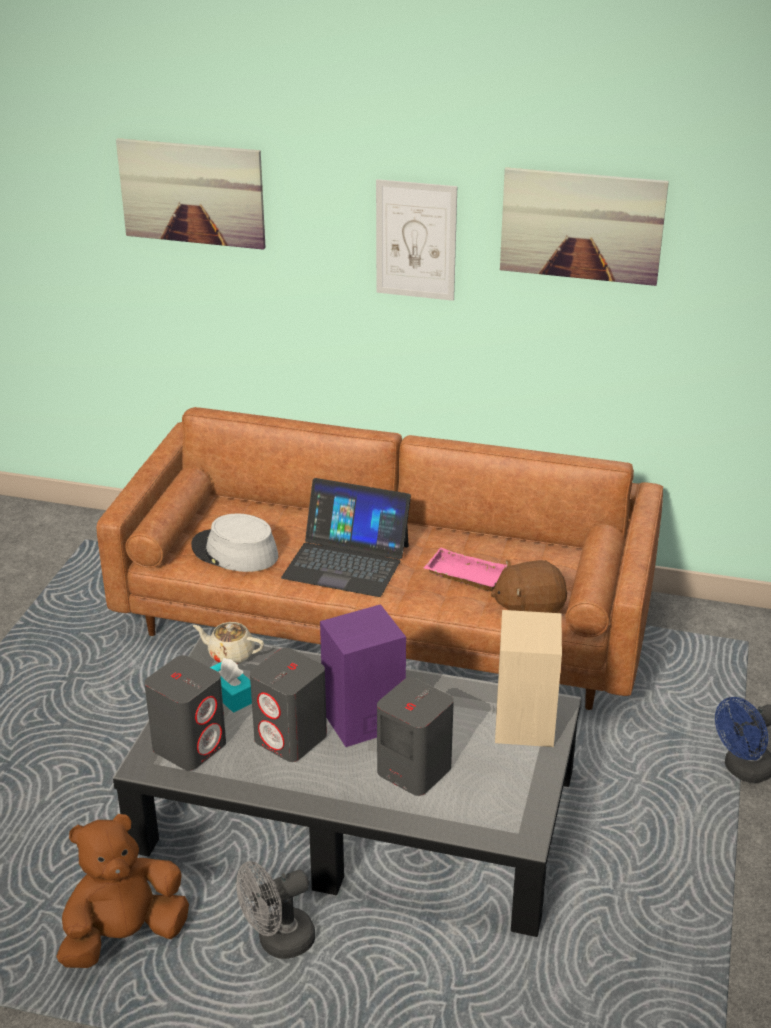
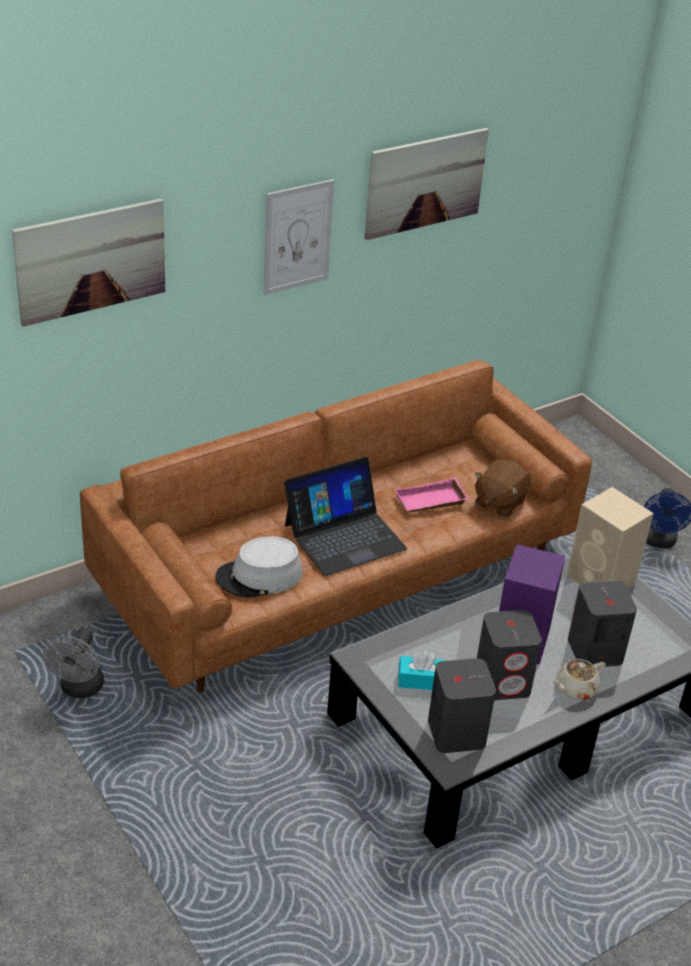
camera: 50 degrees left, 5 degrees up
brown plush toy [56,814,189,968] -> none
beige teapot [193,622,264,664] -> beige teapot moved to [551,659,606,700]
grey fan [236,861,315,959] -> grey fan moved to [43,628,104,698]

